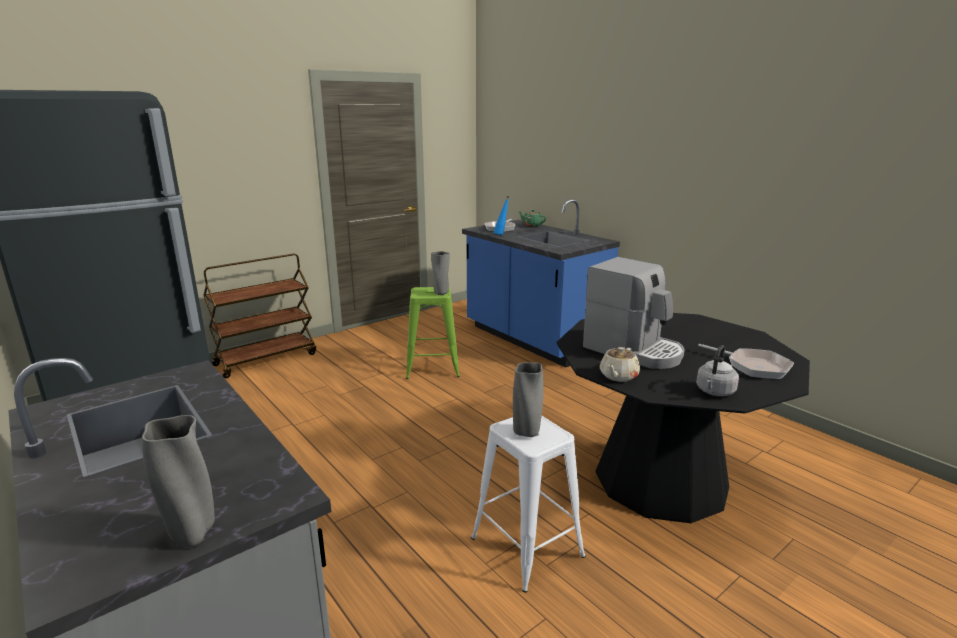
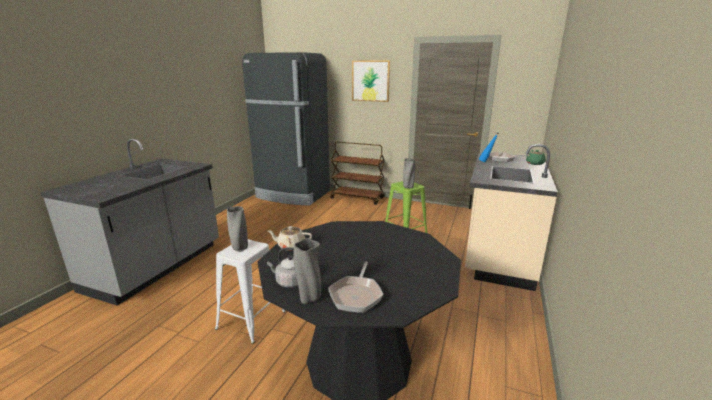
camera: 60 degrees right, 0 degrees up
grey vase [142,415,215,547] -> grey vase moved to [293,238,321,304]
blue counter [462,199,620,368] -> beige counter [465,144,558,291]
coffee machine [583,257,685,369] -> none
none -> picture [352,61,390,102]

